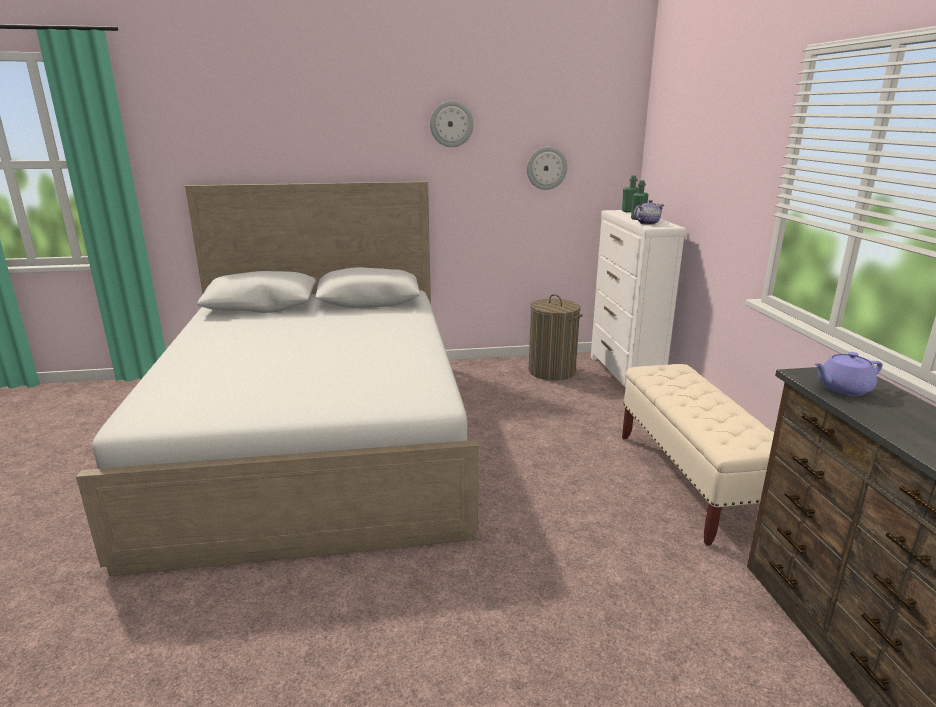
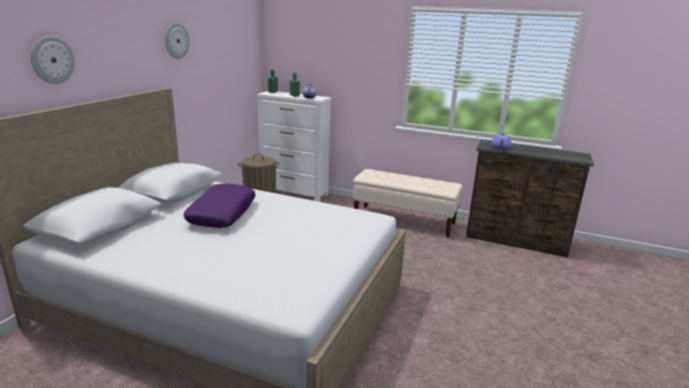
camera: 60 degrees left, 0 degrees up
wall clock [527,147,567,190] -> wall clock moved to [31,36,75,84]
none -> purple pillow [184,183,256,228]

